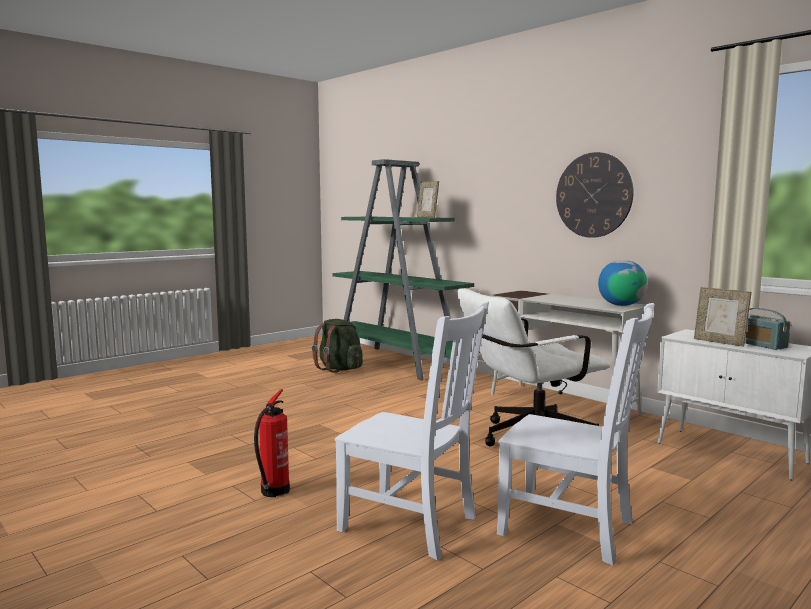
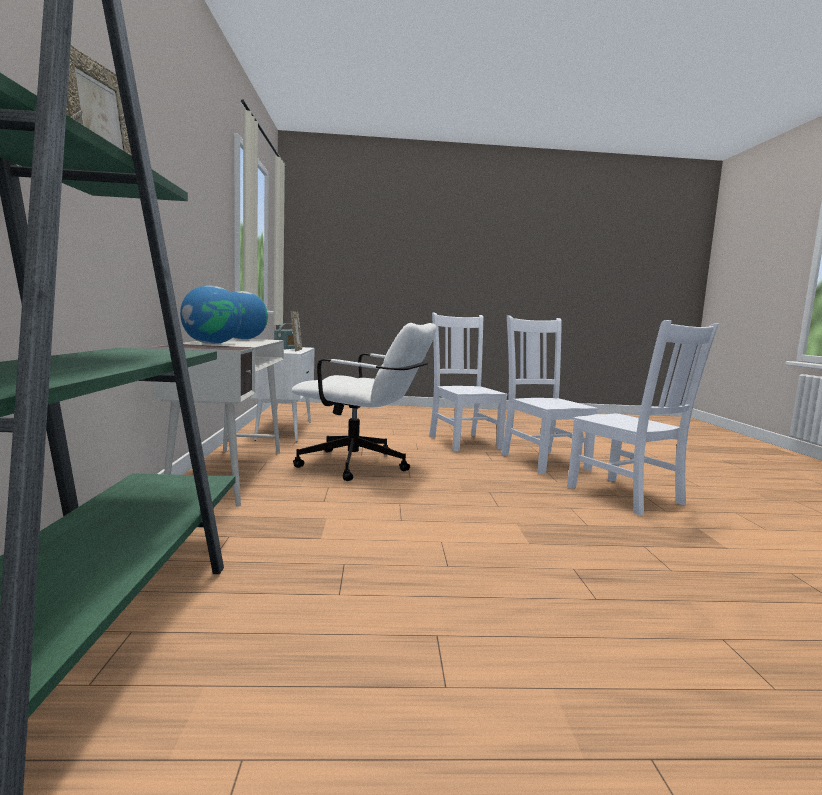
camera: 140 degrees left, 0 degrees up
fire extinguisher [254,389,290,497] -> white chair [567,320,719,516]
green backpack [312,319,363,373] -> none
wall clock [556,152,634,238] -> none
none -> globe [180,286,242,344]

